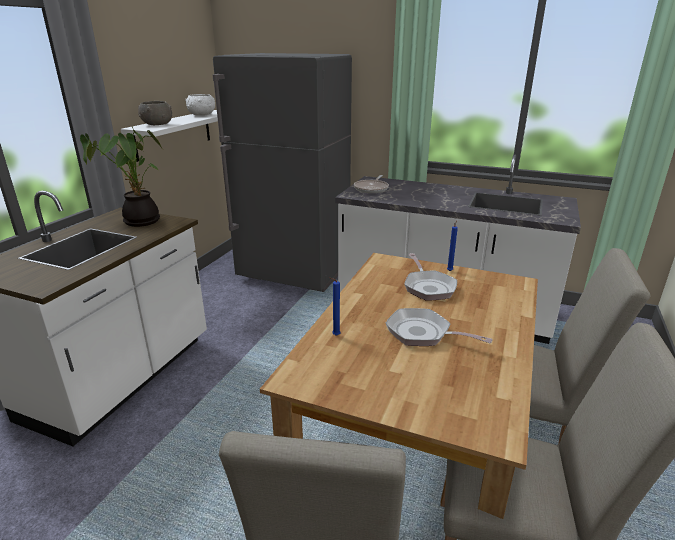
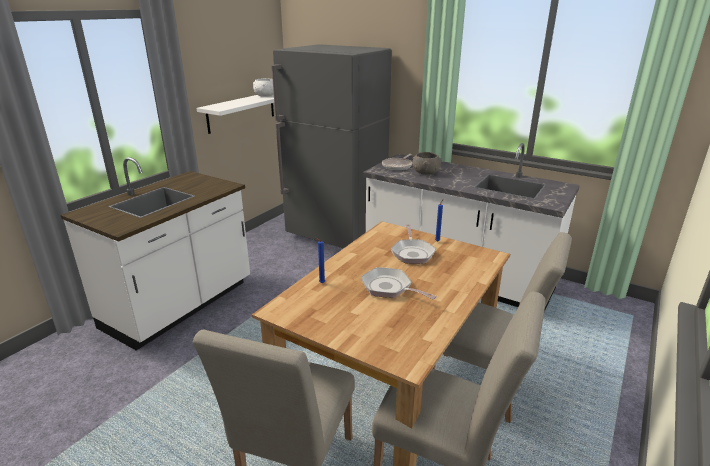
camera: 10 degrees right, 0 degrees up
potted plant [80,127,162,227] -> none
grey bowl [138,101,172,125] -> grey bowl moved to [412,152,441,175]

